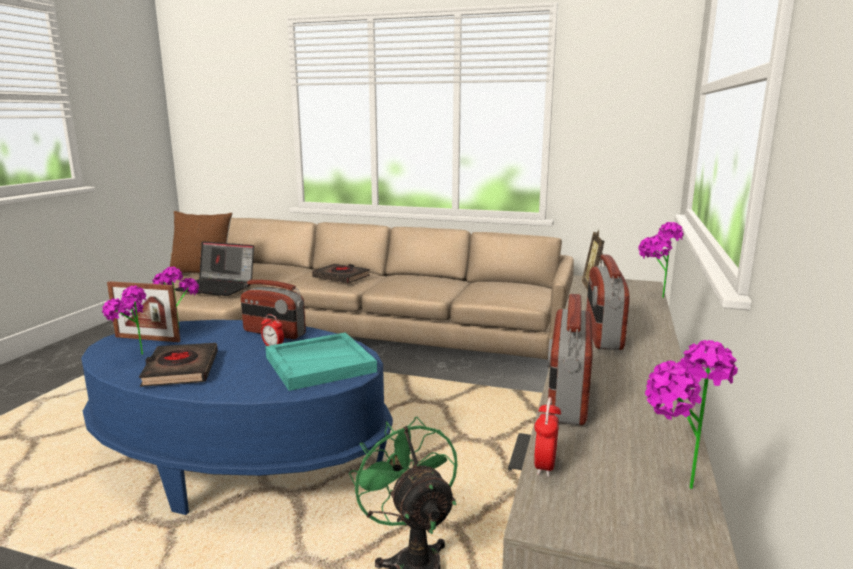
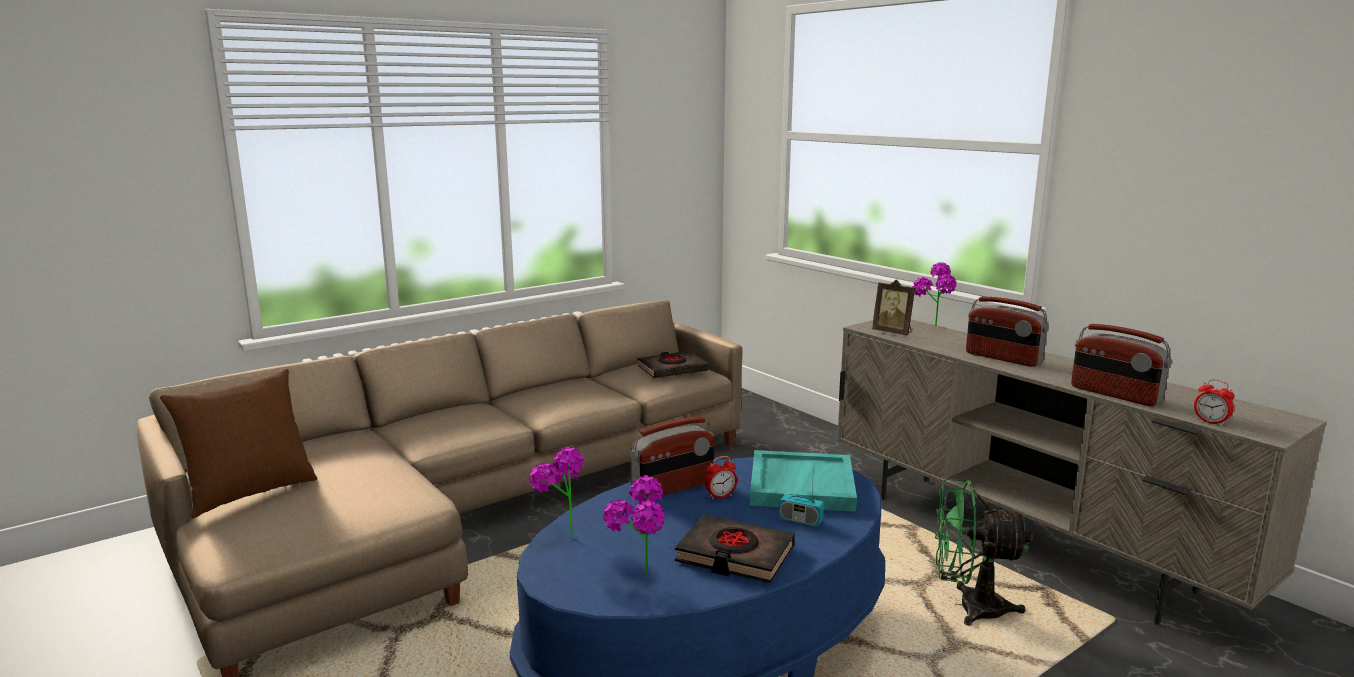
camera: 55 degrees left, 0 degrees up
picture frame [107,281,180,342] -> none
laptop [175,241,254,296] -> none
black book [312,264,370,283] -> black book moved to [638,351,708,378]
potted plant [645,340,738,489] -> none
none -> radio [779,464,824,527]

